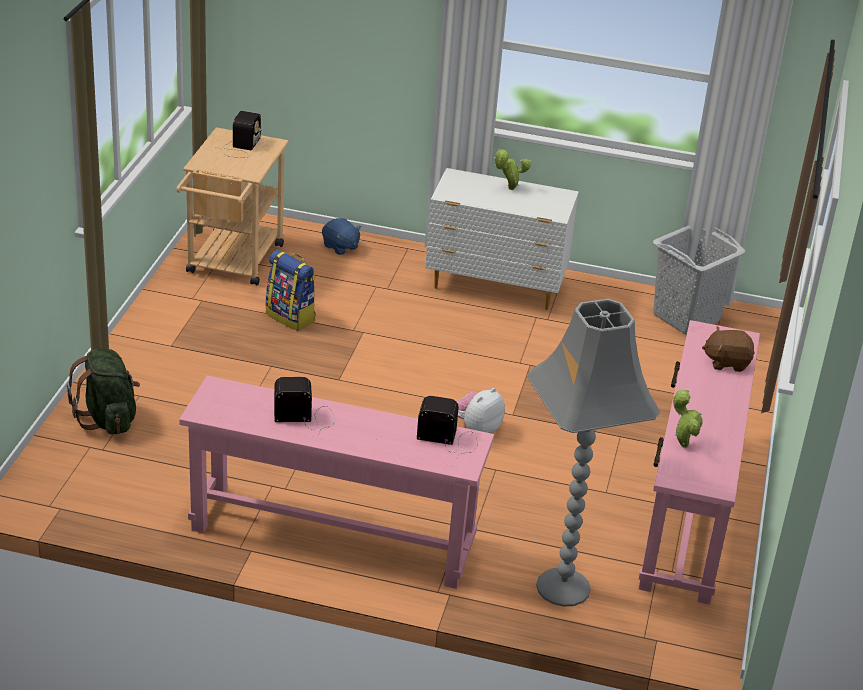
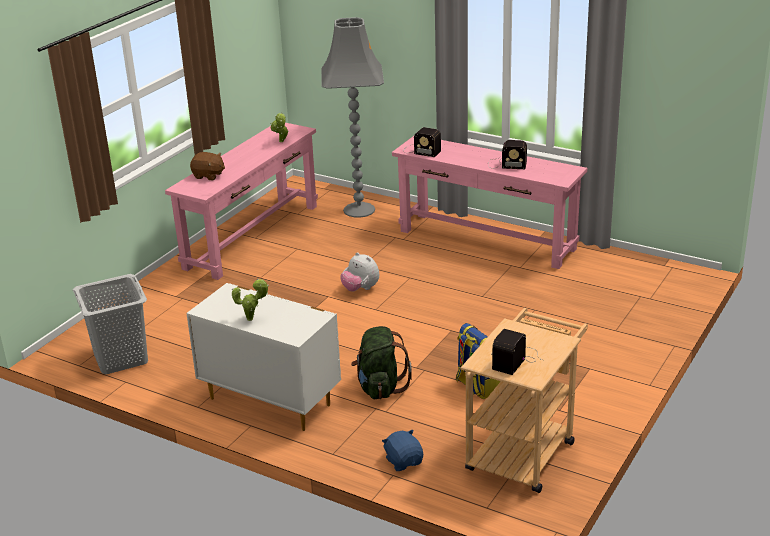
camera: 160 degrees left, 5 degrees down
green backpack [67,349,140,434] -> green backpack moved to [351,326,412,399]
plush toy [456,388,505,434] -> plush toy turned 75 degrees clockwise [340,252,379,292]

